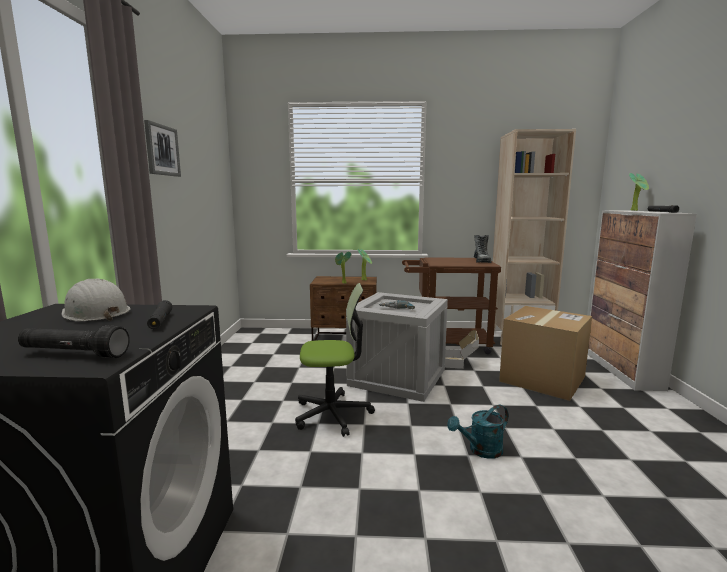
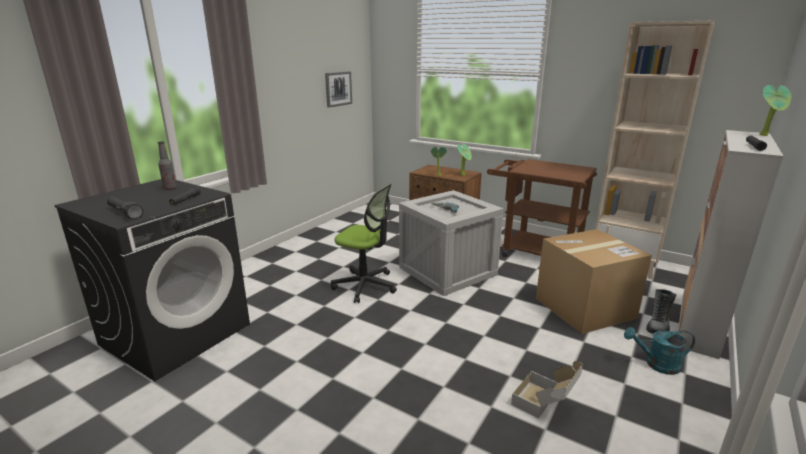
camera: 30 degrees right, 10 degrees up
white hard hat [62,278,130,321] -> bottle [158,141,177,190]
picture [144,120,181,177] -> picture moved to [325,71,352,107]
cardboard box [445,330,479,369] -> cardboard box moved to [511,361,583,419]
turquoise watering can [447,405,508,459] -> turquoise watering can moved to [624,327,695,375]
boot [474,235,492,263] -> boot moved to [646,289,676,334]

